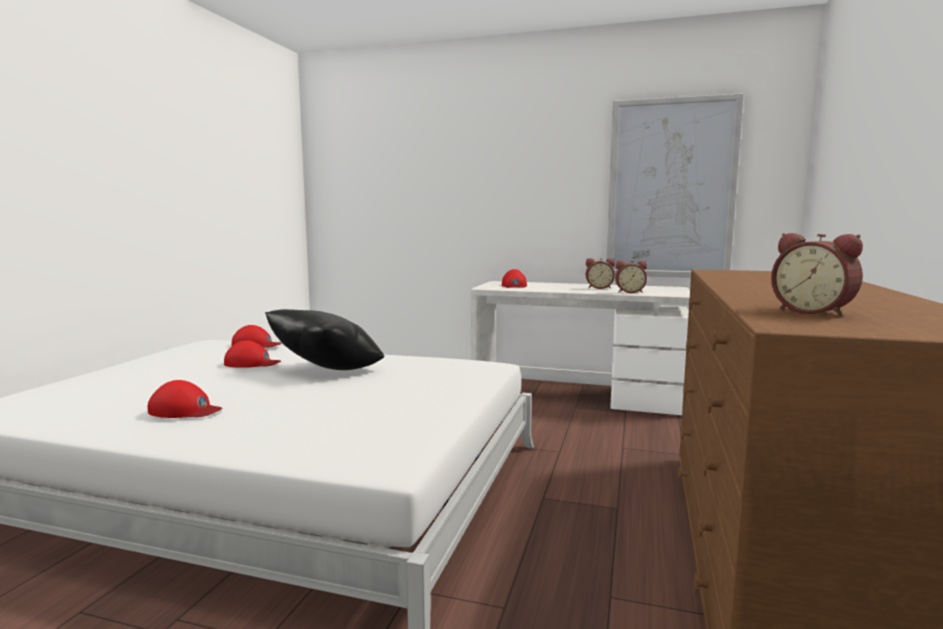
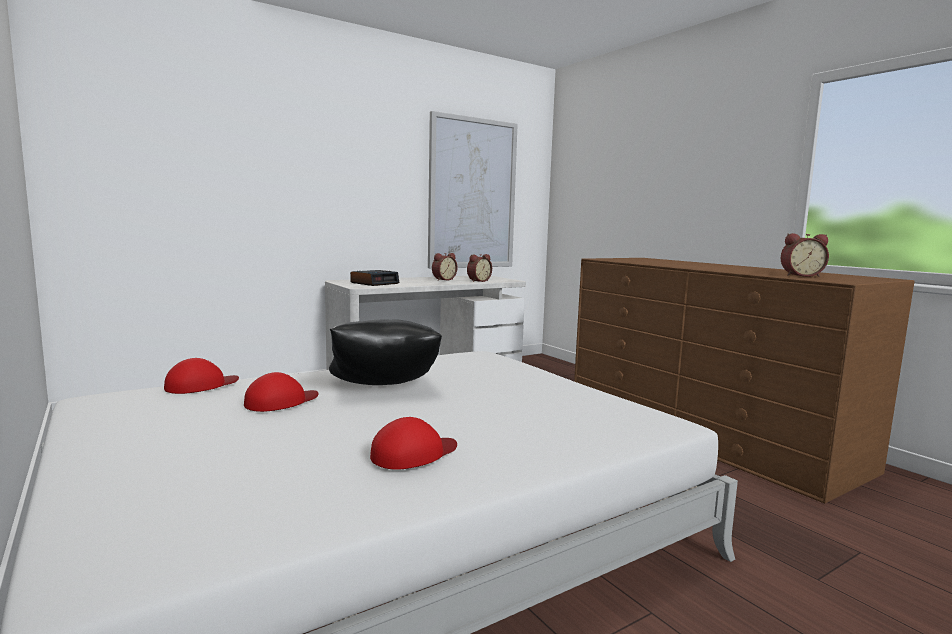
camera: 50 degrees left, 0 degrees up
red cap [502,269,527,288] -> alarm clock [350,270,399,286]

